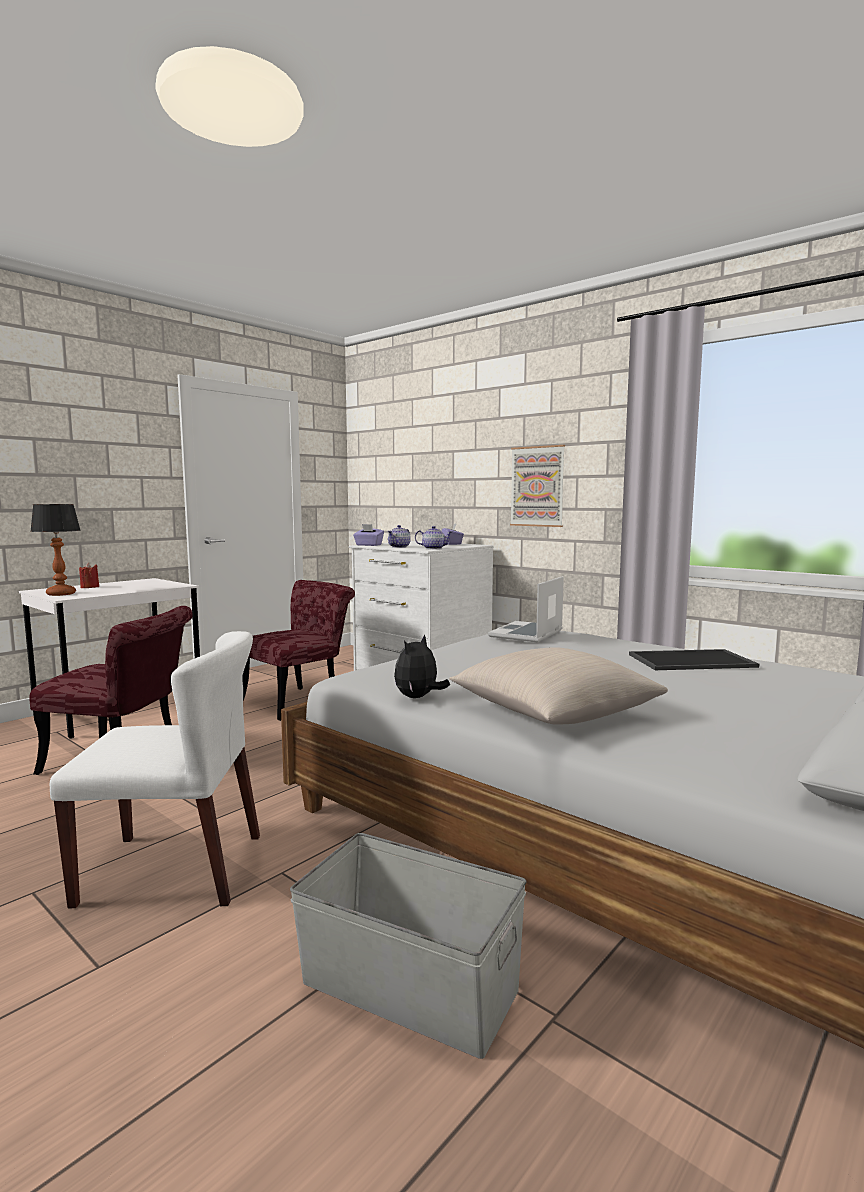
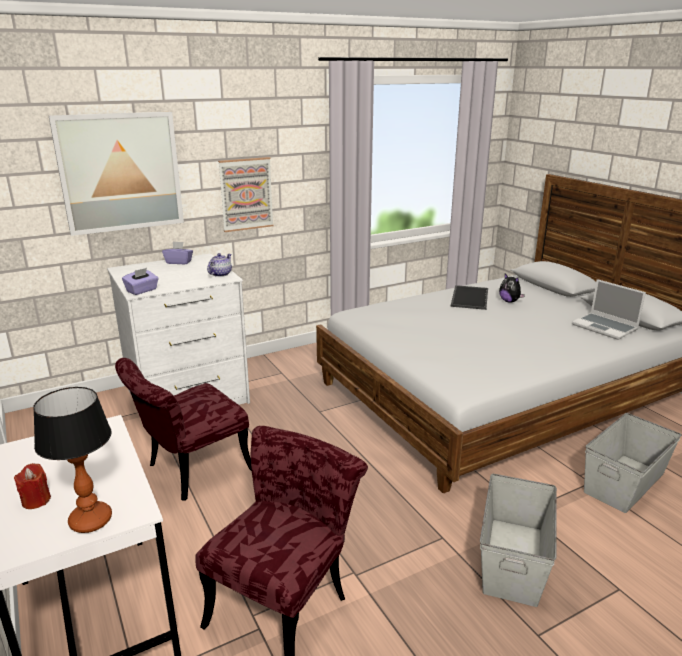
camera: 70 degrees left, 15 degrees up
white chair [50,631,260,908] -> grey storage box [480,474,557,607]
red chair [242,580,355,721] -> red chair turned 105 degrees counterclockwise [115,358,252,501]
teapot [388,525,411,548] -> none
plush toy [394,634,450,698] -> plush toy moved to [499,274,525,303]
beige pillow [449,647,668,725] -> none
laptop [488,576,564,642] -> laptop moved to [572,279,646,340]
none -> picture [49,111,184,236]

